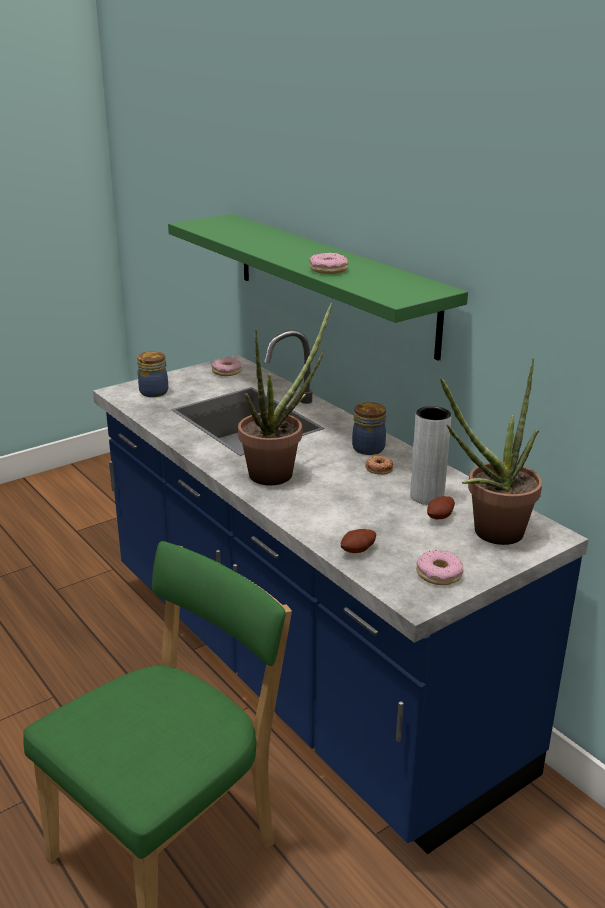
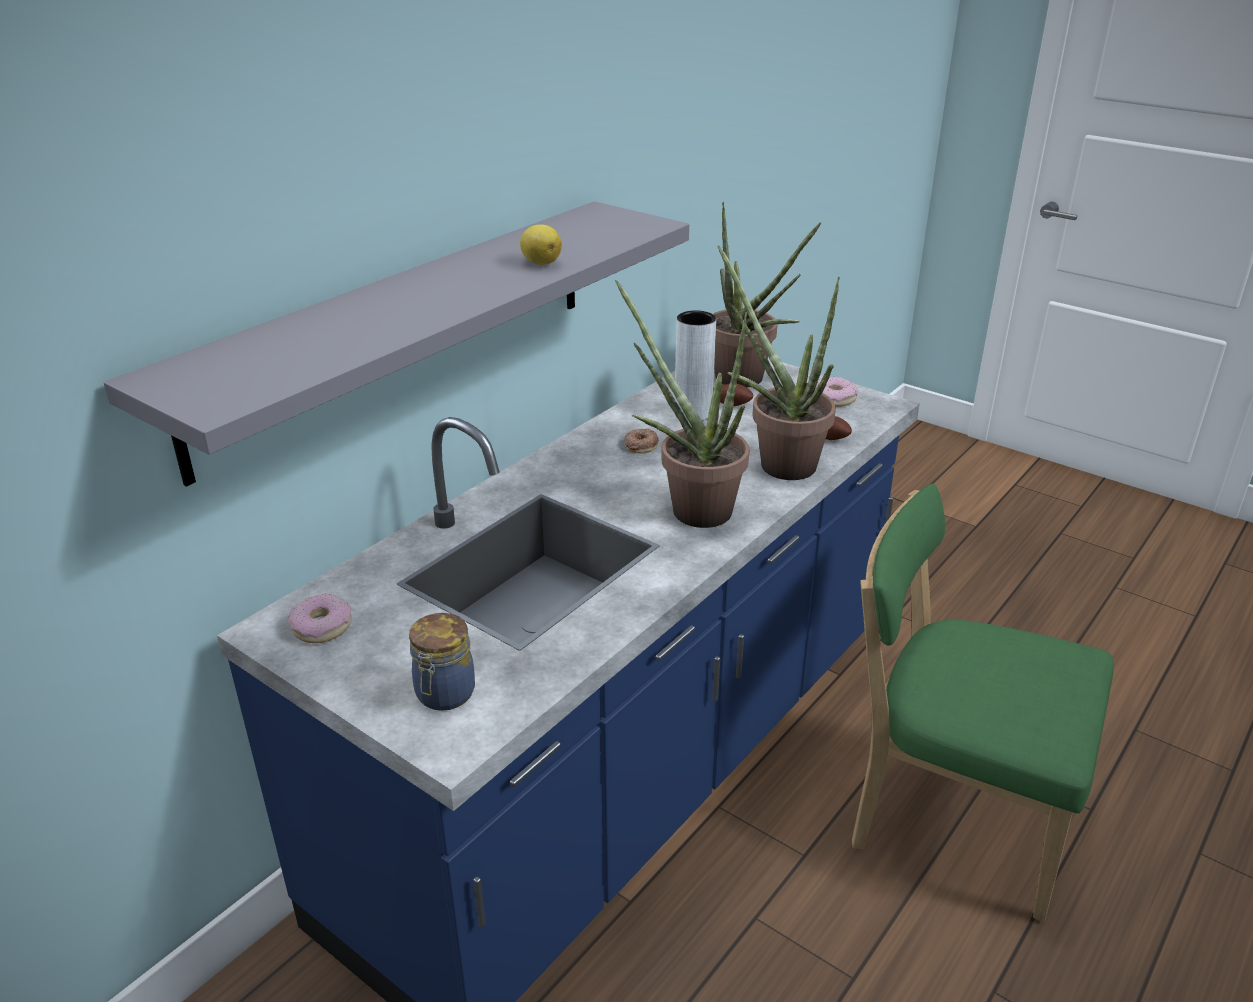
camera: 105 degrees left, 5 degrees up
green shelf [168,214,468,361] -> grey shelf [104,201,689,487]
donut [309,253,348,274] -> lemon [520,224,562,265]
jar [352,402,386,455] -> none
none -> potted plant [717,245,840,480]

